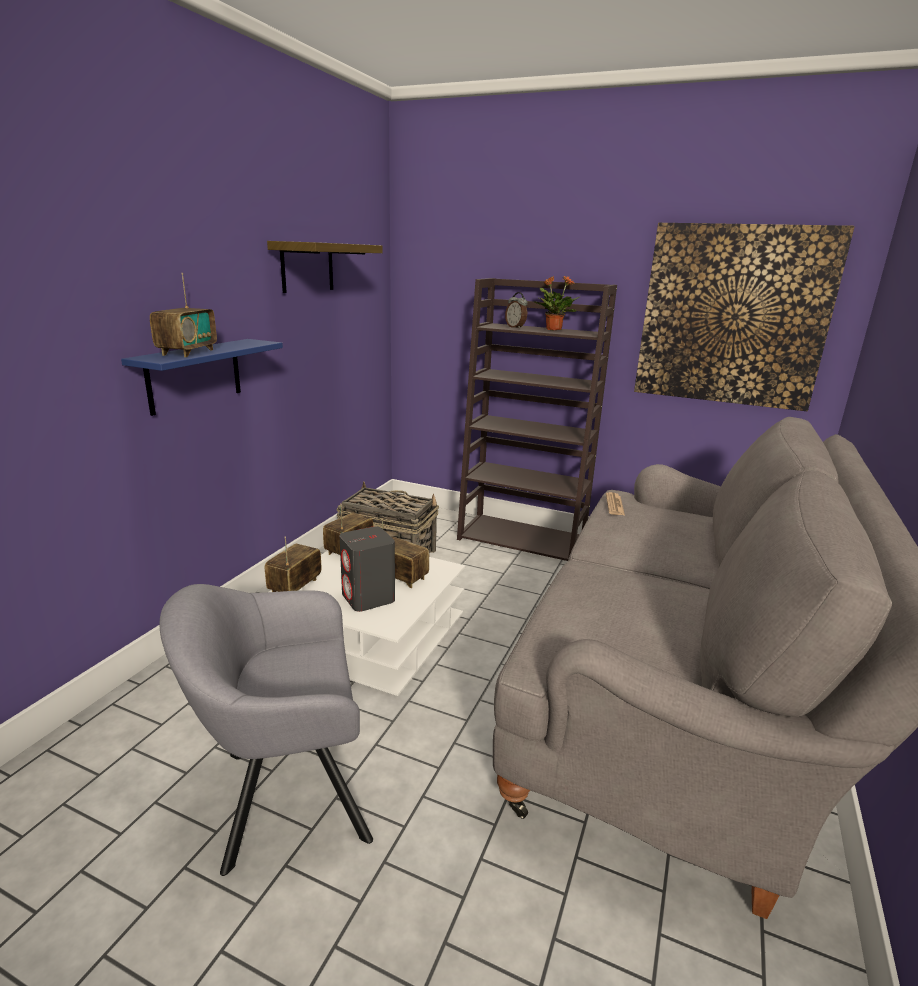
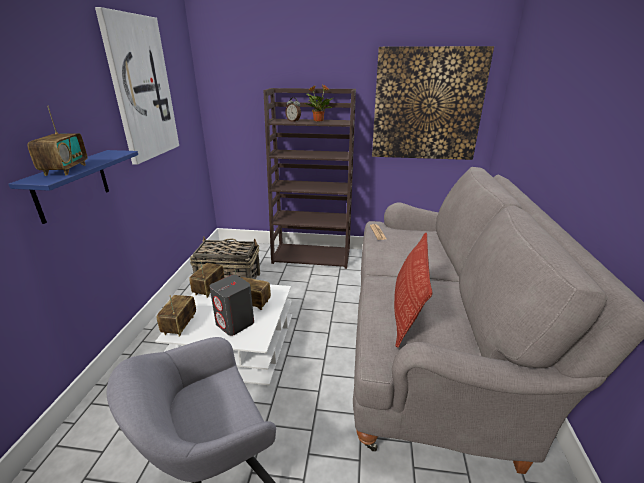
camera: 15 degrees left, 5 degrees up
shelf [267,241,383,293] -> picture [95,7,179,165]
none -> pillow [394,233,433,348]

